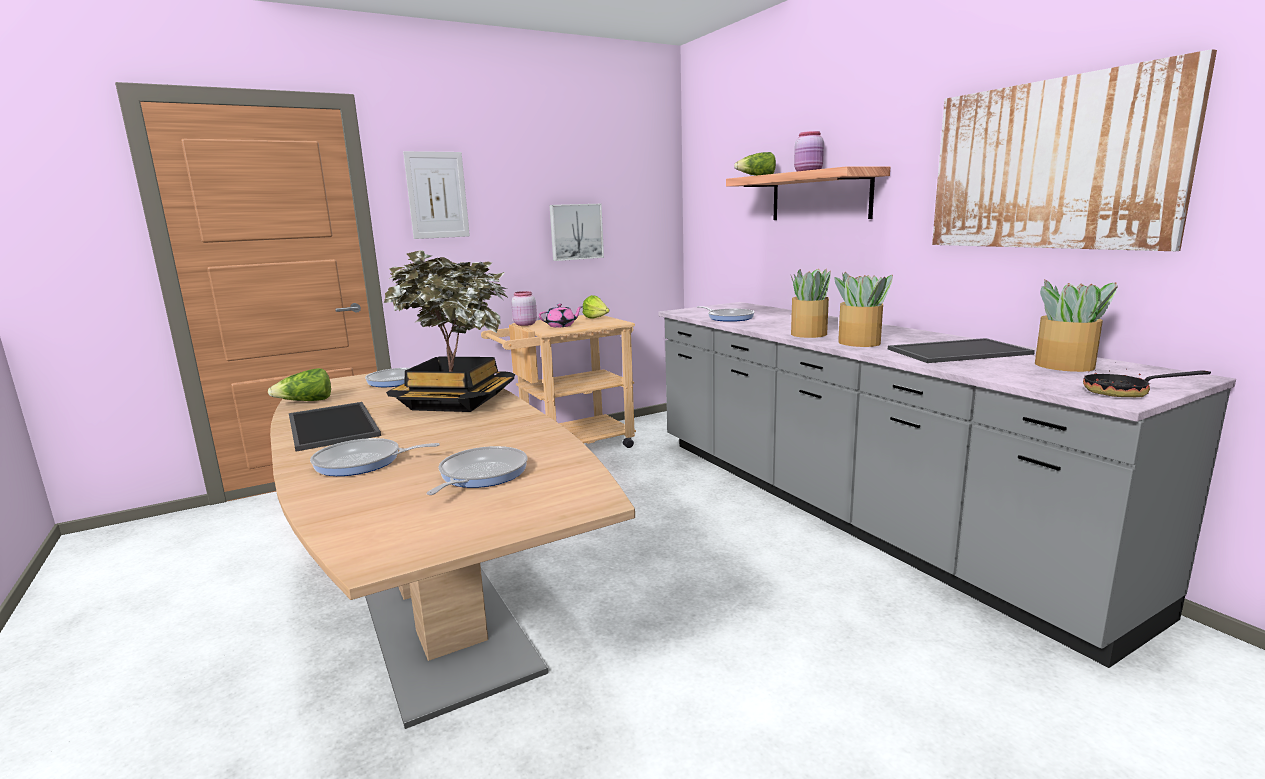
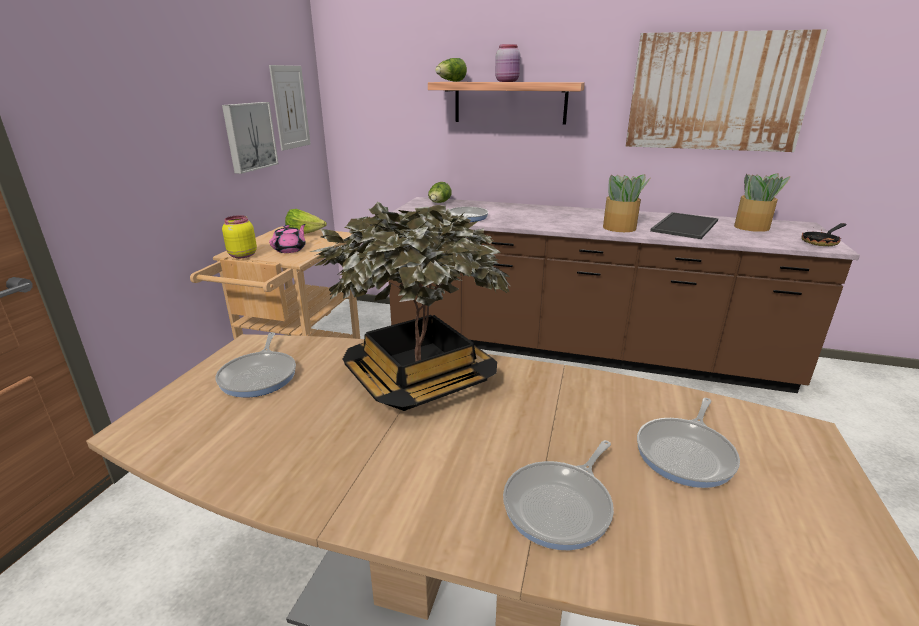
camera: 45 degrees left, 10 degrees up
lettuce [268,368,331,401] -> lettuce moved to [428,182,452,203]
tray [289,402,381,451] -> none
picture [403,151,470,239] -> picture moved to [269,65,311,151]
frying pan [427,446,527,495] -> frying pan turned 120 degrees counterclockwise [637,398,740,488]
pink jar [511,291,537,326] -> yellow jar [222,215,257,258]
grey counter [658,302,1236,668] -> brown counter [389,197,860,393]
potted plant [791,269,831,338] -> none

